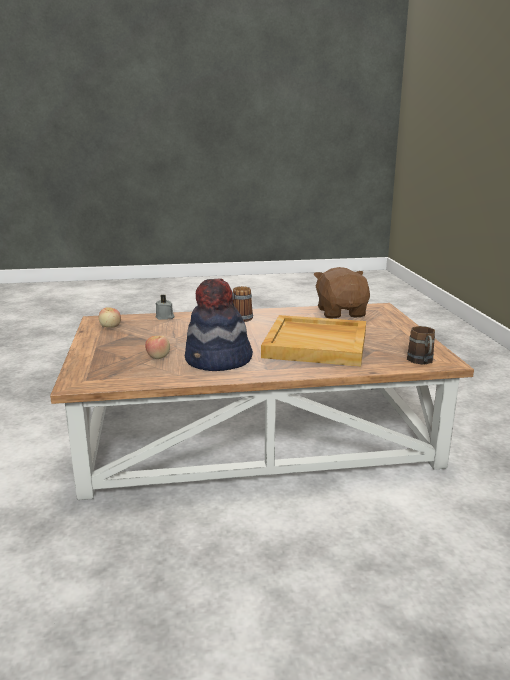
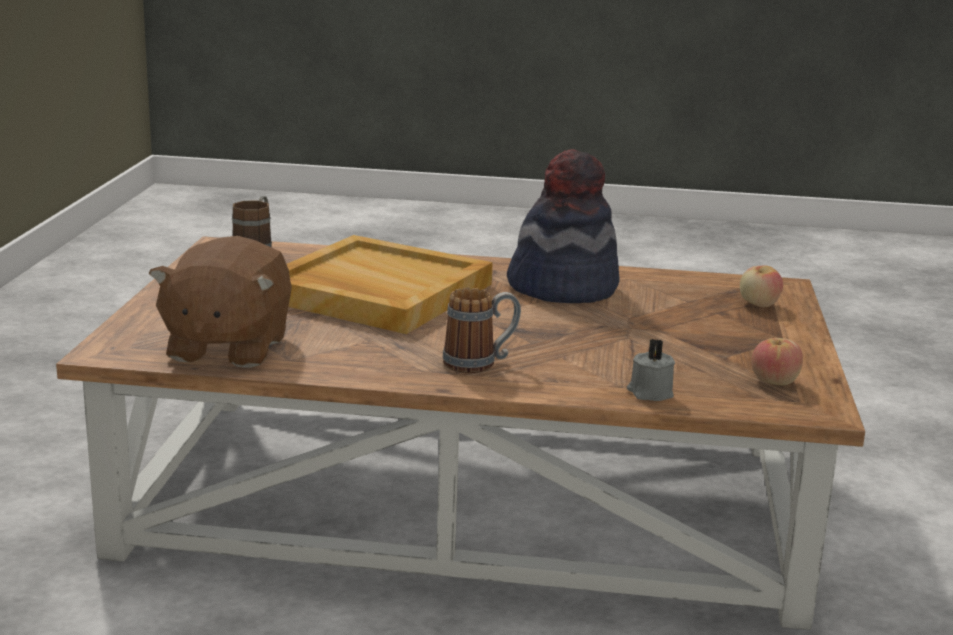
camera: 165 degrees left, 0 degrees up
apple [145,336,170,359] -> apple moved to [740,265,783,307]

